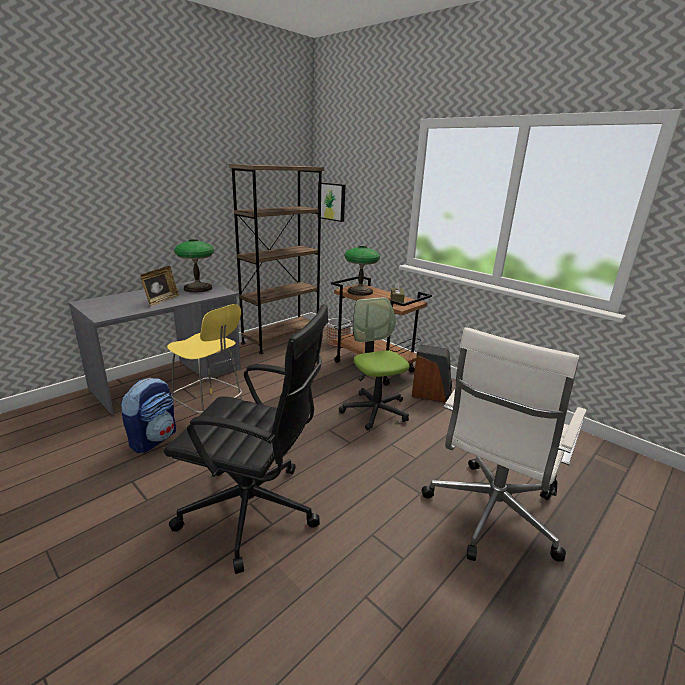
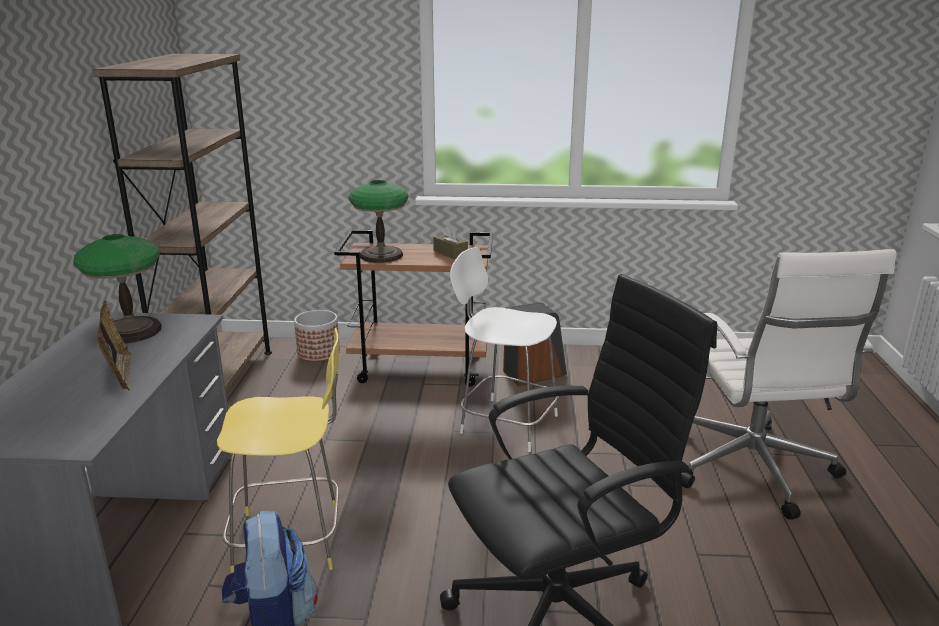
camera: 40 degrees left, 0 degrees up
picture [318,182,345,222] -> none
office chair [339,297,410,430] -> white stool [450,247,559,452]

